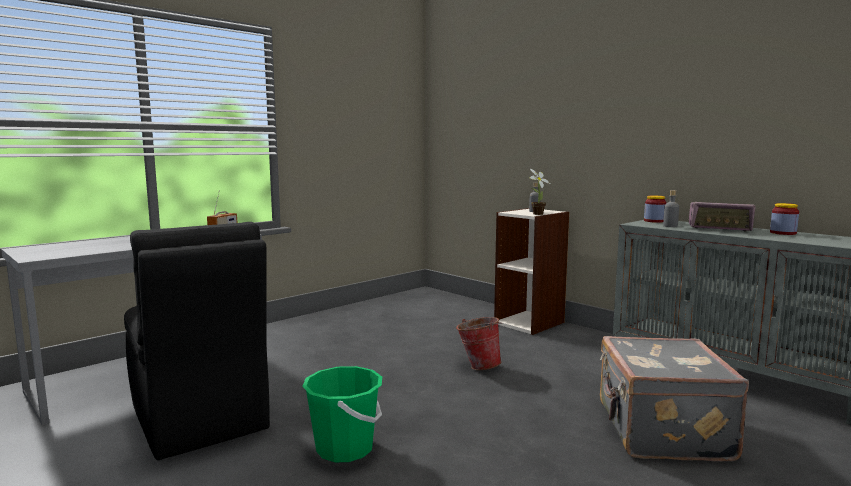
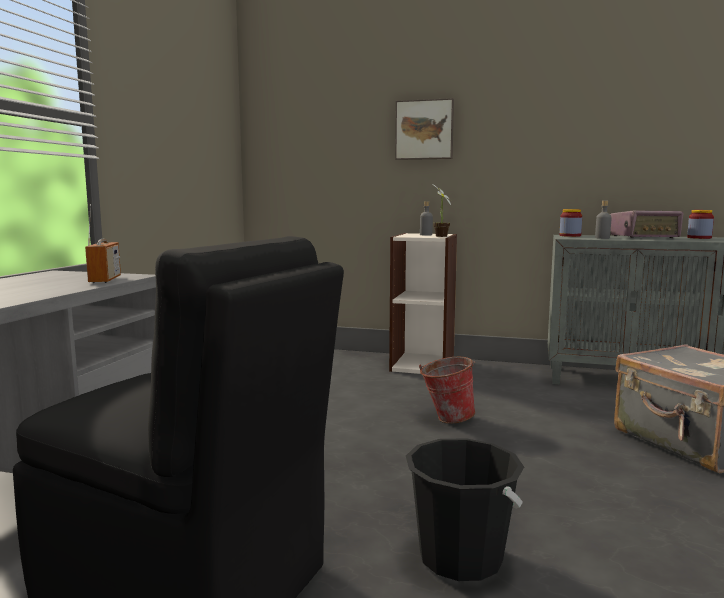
camera: 30 degrees left, 0 degrees up
green bucket [302,366,382,462] -> black bucket [406,438,524,581]
none -> picture [395,98,454,160]

